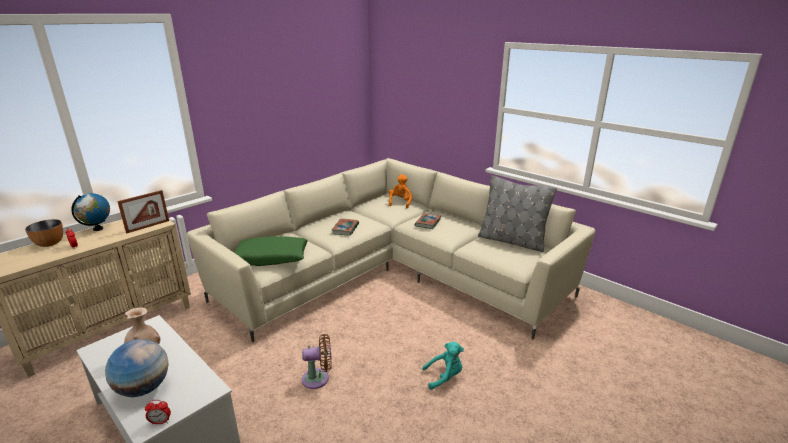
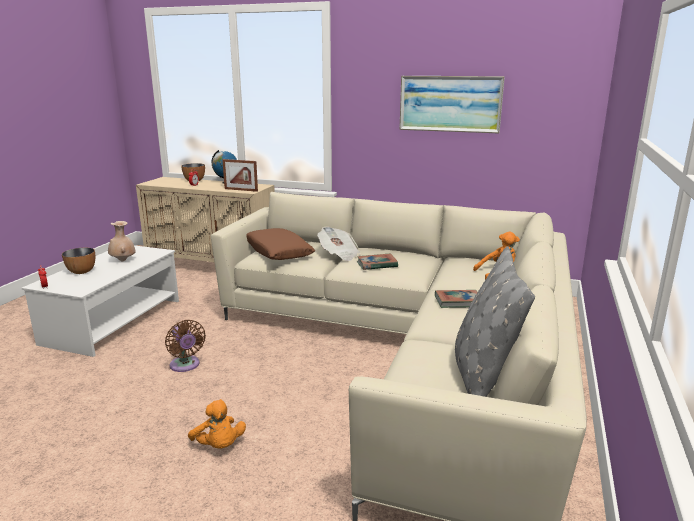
camera: 65 degrees right, 5 degrees down
globe [105,339,168,397] -> bowl [62,248,95,274]
green pillow [234,236,308,266] -> brown pillow [246,228,315,260]
turquoise plush toy [422,342,464,390] -> orange plush toy [188,399,246,449]
none -> newspaper [317,226,360,261]
none -> picture [399,76,505,133]

